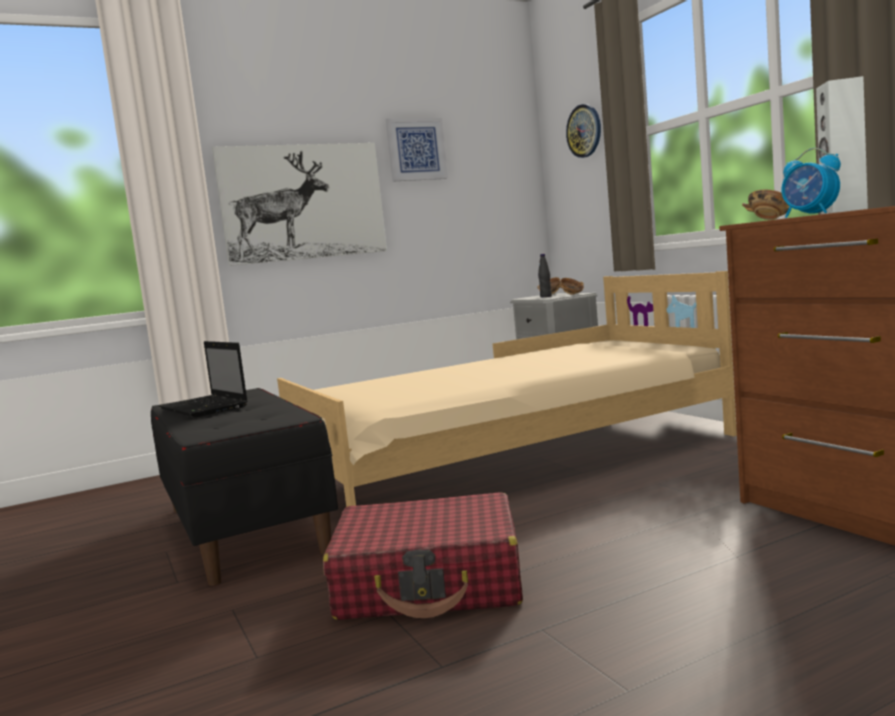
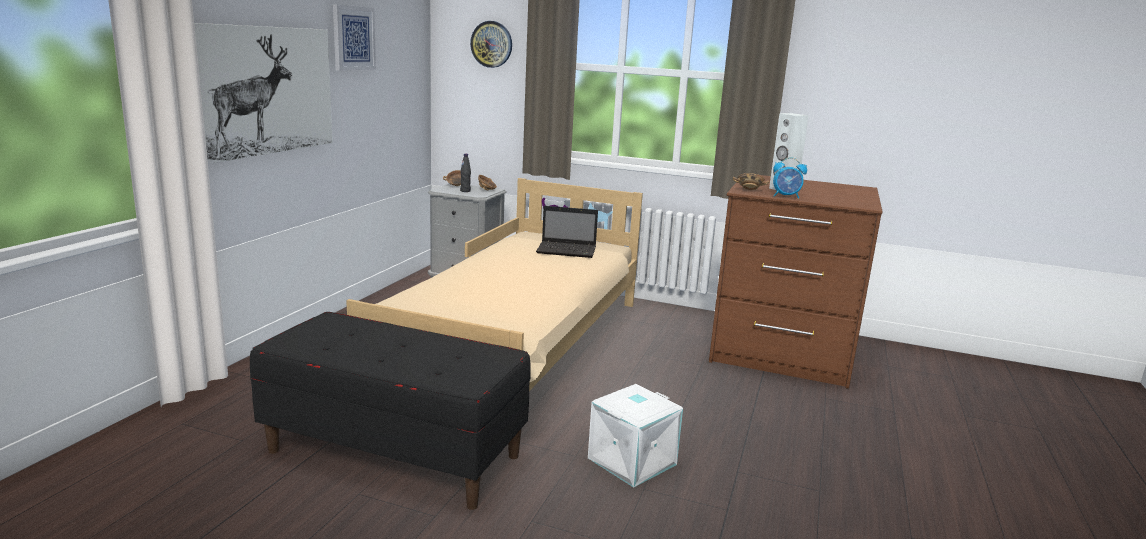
camera: 45 degrees left, 10 degrees up
laptop [159,341,248,417] -> laptop moved to [536,206,598,258]
red suitcase [323,492,523,620] -> white storage box [588,384,683,488]

